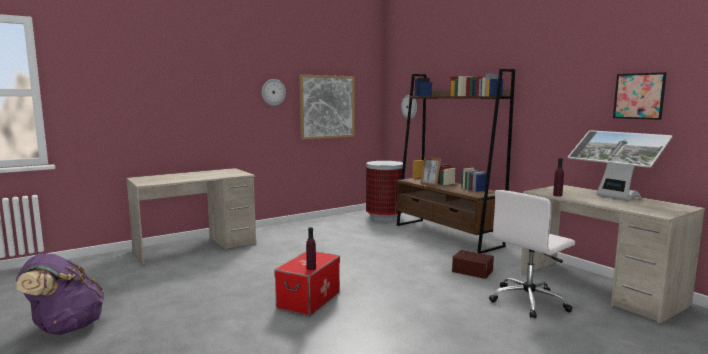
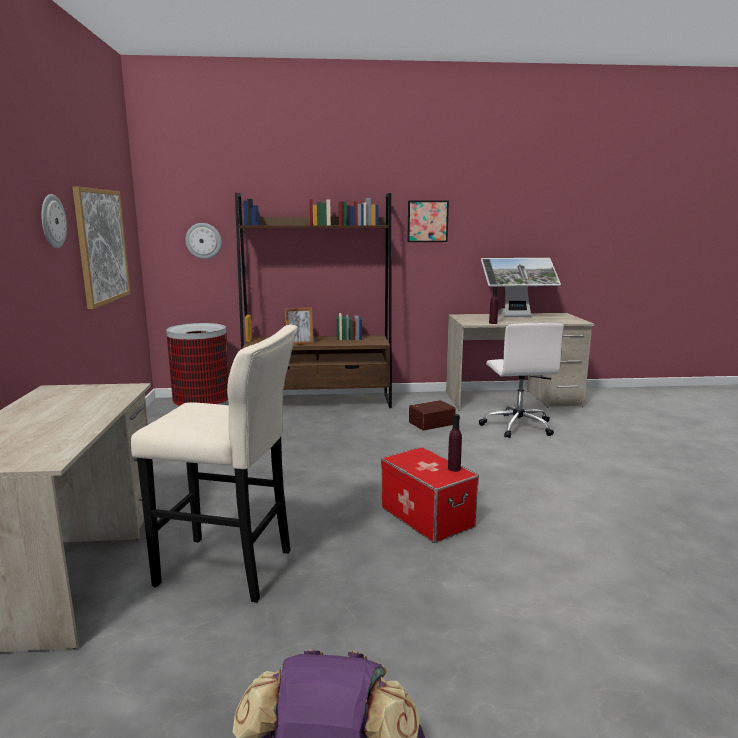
camera: 60 degrees left, 5 degrees up
picture [613,72,667,120] -> picture moved to [407,201,449,242]
none -> beige stool [131,325,298,603]

